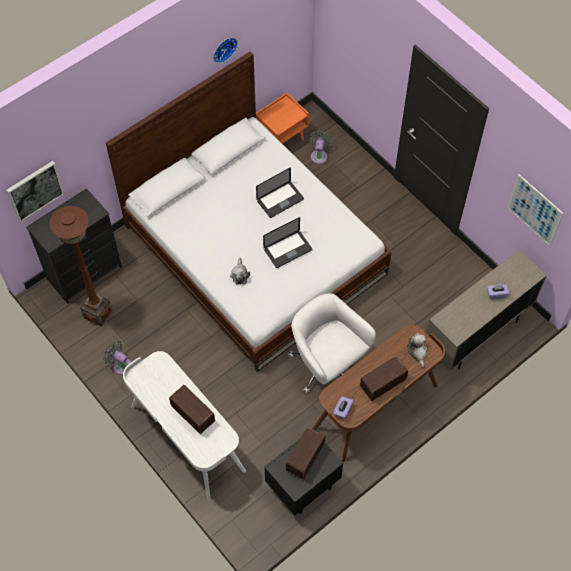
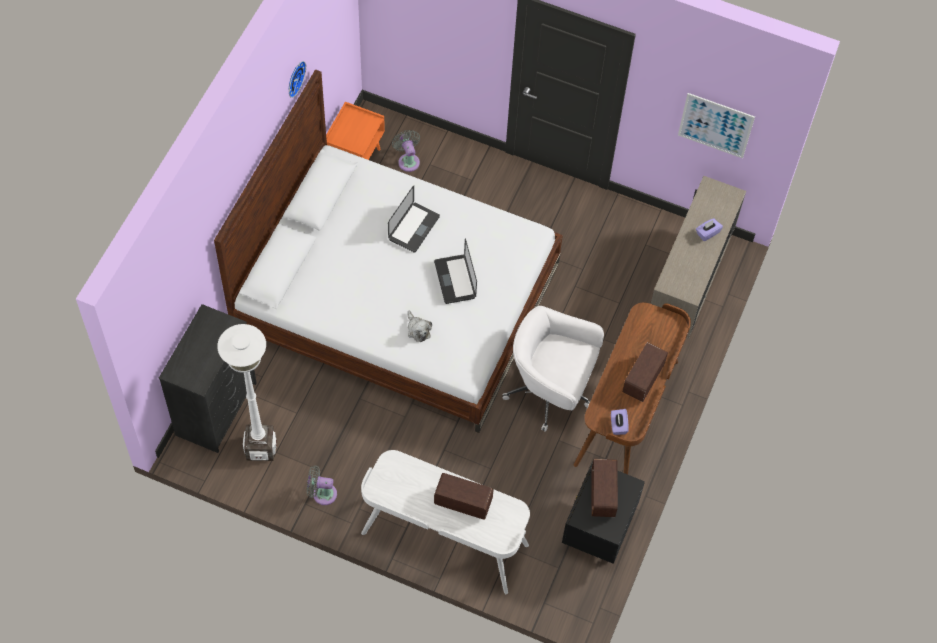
camera: 30 degrees left, 0 degrees up
picture [6,161,64,222] -> none
brown floor lamp [49,206,112,326] -> white floor lamp [217,324,277,461]
laptop [263,217,312,268] -> laptop turned 135 degrees clockwise [434,239,477,304]
plush toy [407,333,427,368] -> none

